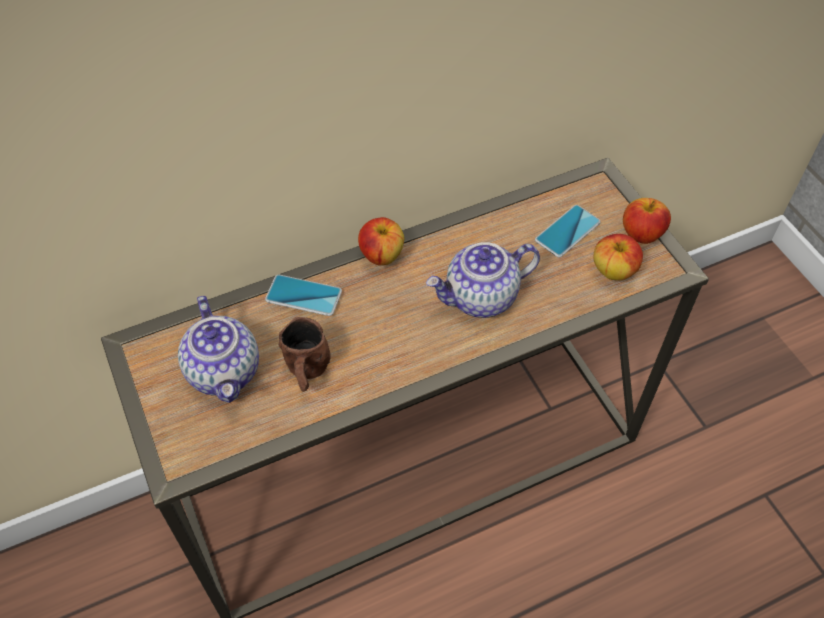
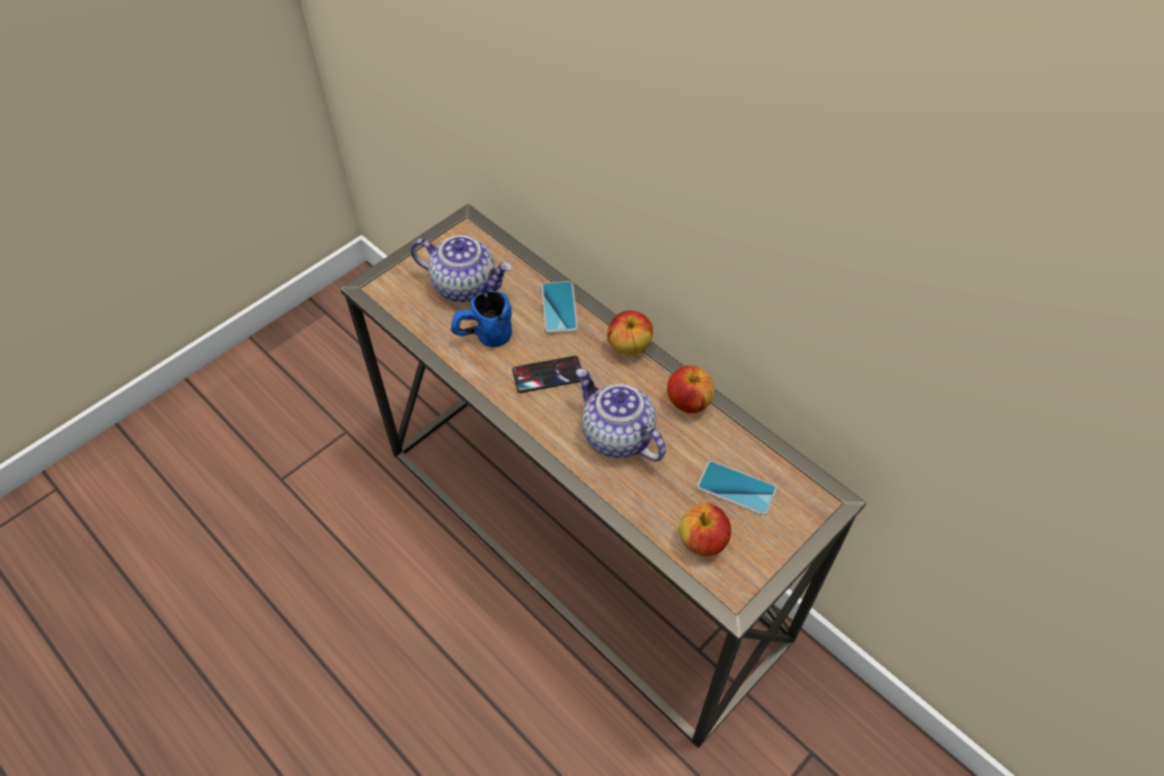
camera: 70 degrees right, 0 degrees up
teapot [178,296,259,403] -> teapot turned 120 degrees counterclockwise [411,235,512,302]
brown mug [278,317,331,392] -> blue mug [451,291,512,347]
apple [623,198,671,244] -> apple moved to [667,365,714,413]
none -> phone [512,356,581,393]

